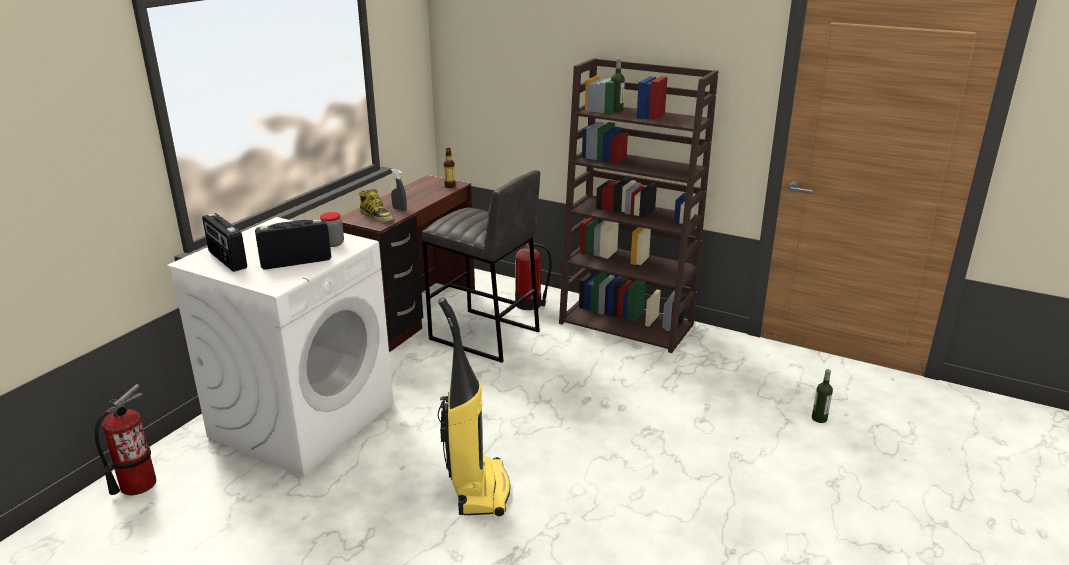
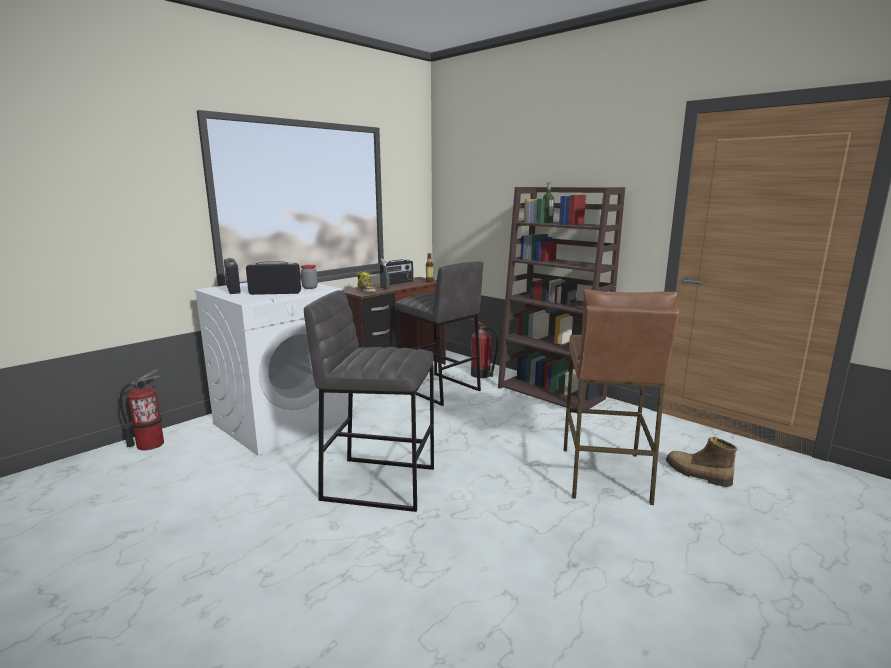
camera: 15 degrees right, 10 degrees down
vacuum cleaner [438,297,511,516] -> grey stool [304,290,434,512]
bottle [812,369,833,423] -> boot [666,437,737,487]
none -> radio [380,260,413,285]
none -> brown stool [563,289,679,505]

